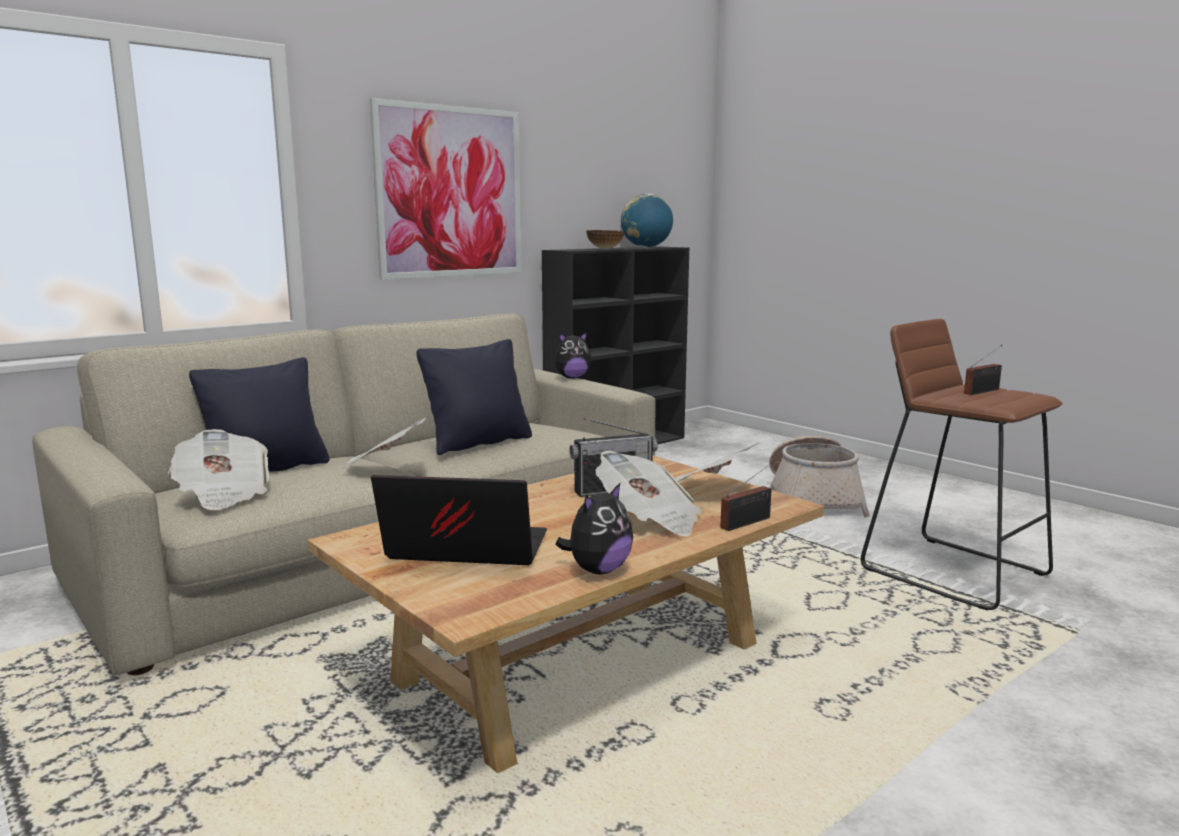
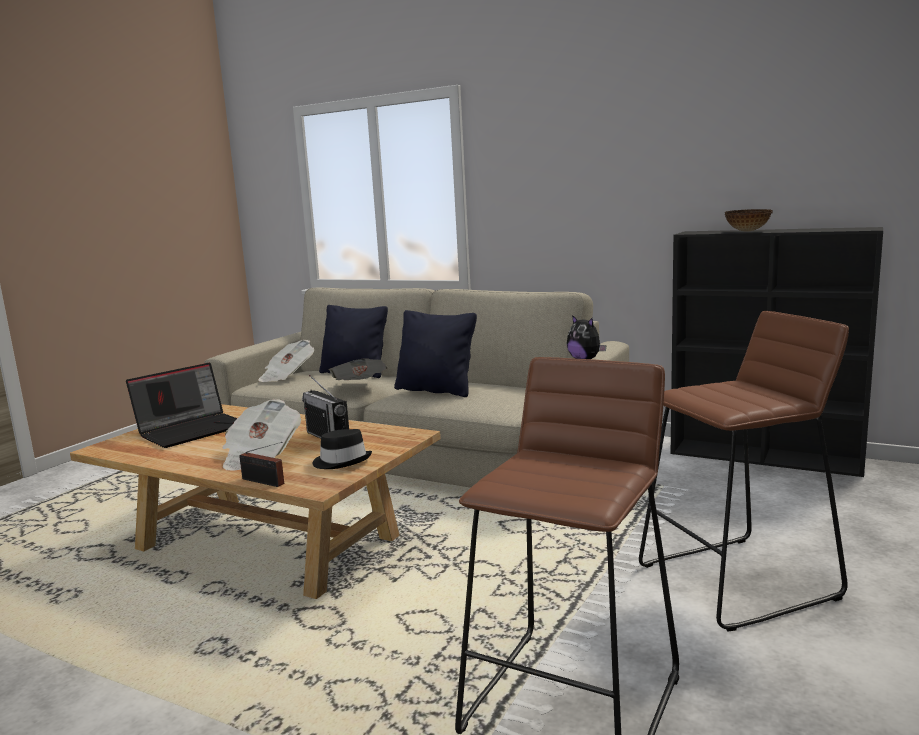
camera: 70 degrees right, 0 degrees up
picture [370,98,521,280] -> none
laptop [371,475,547,565] -> laptop turned 60 degrees clockwise [126,363,237,448]
plush toy [556,483,633,574] -> none
globe [621,194,673,248] -> none
newspaper [675,442,761,482] -> black hat [313,429,372,469]
basket [769,436,870,517] -> brown stool [639,311,849,631]
radio [964,345,1002,395] -> none

